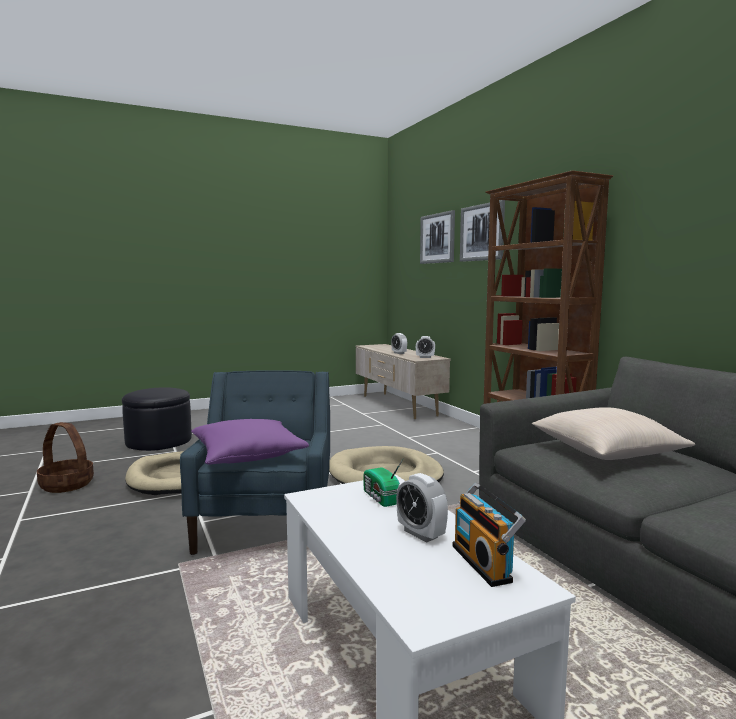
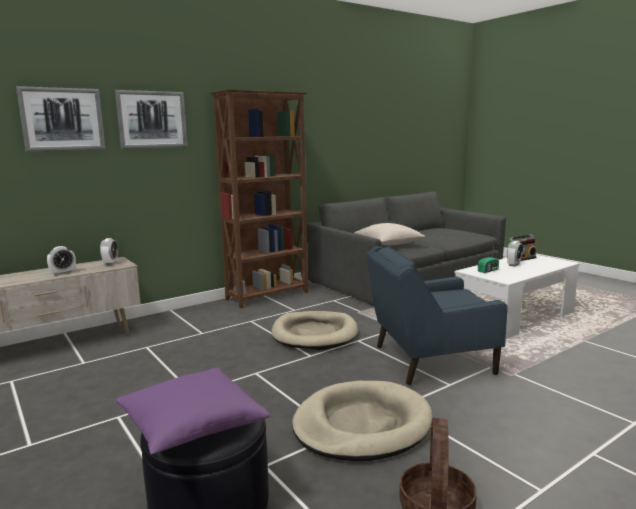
camera: 100 degrees left, 5 degrees up
purple pillow [191,419,309,464] -> purple pillow moved to [115,368,270,454]

